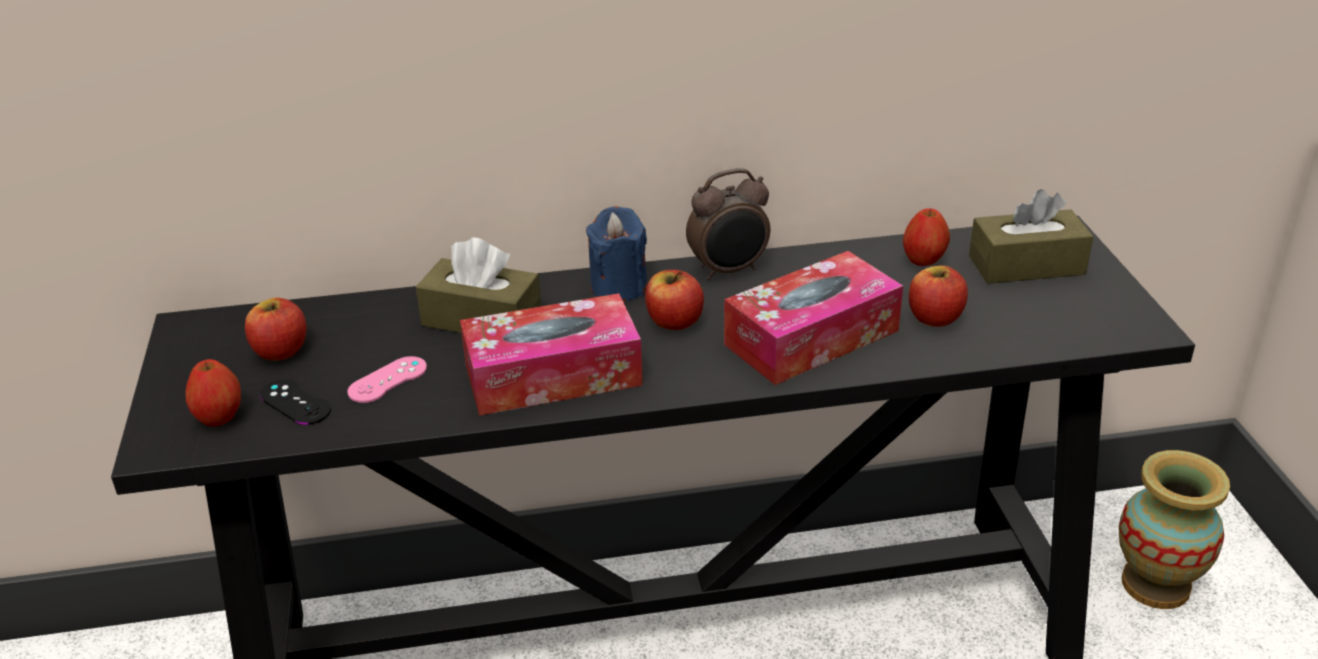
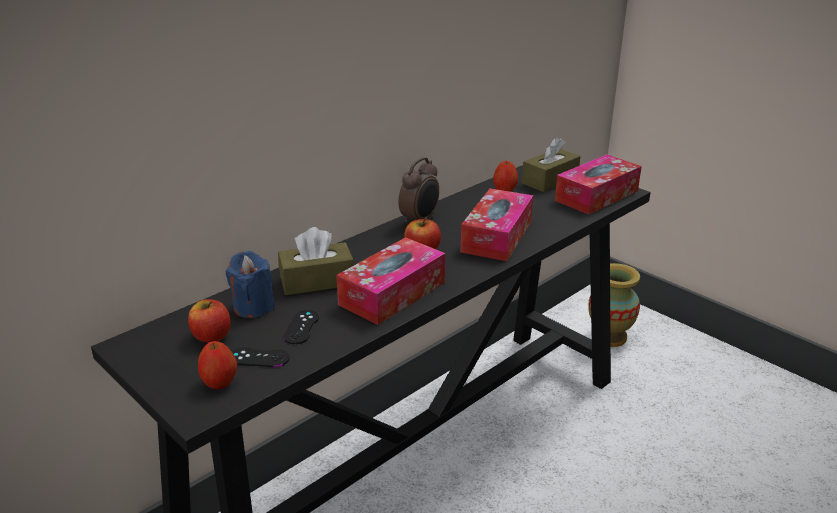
camera: 35 degrees left, 5 degrees down
pink game controller [347,356,427,403] -> black game controller [283,310,319,344]
blue candle [586,206,648,302] -> blue candle moved to [226,251,275,318]
apple [909,266,968,327] -> none
none -> tissue box [555,154,642,215]

